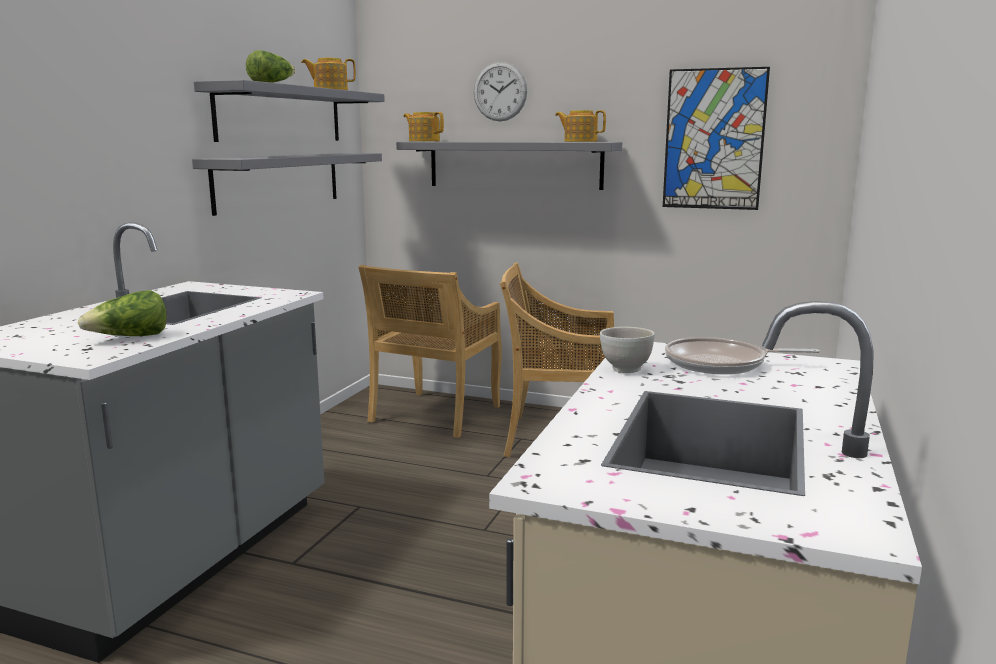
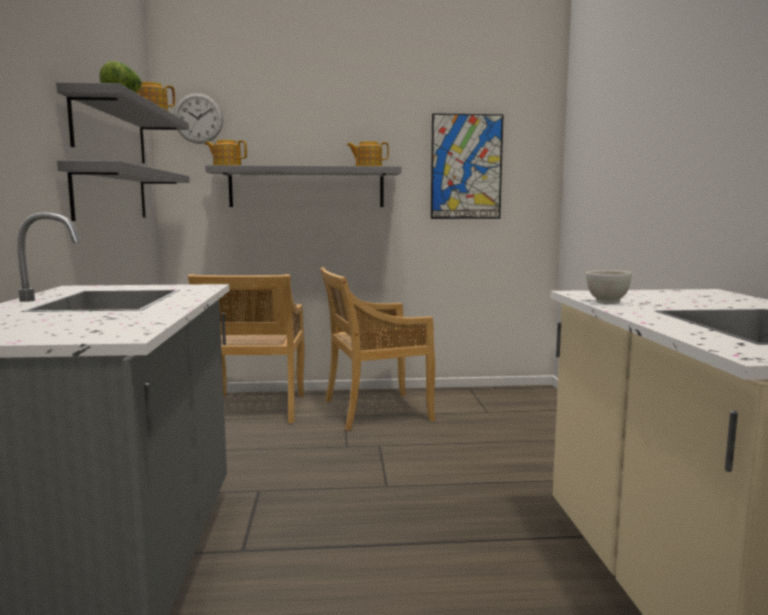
camera: 25 degrees left, 5 degrees down
lettuce [78,290,167,336] -> none
wall clock [474,62,527,121] -> wall clock moved to [174,93,223,144]
frying pan [665,337,820,374] -> none

